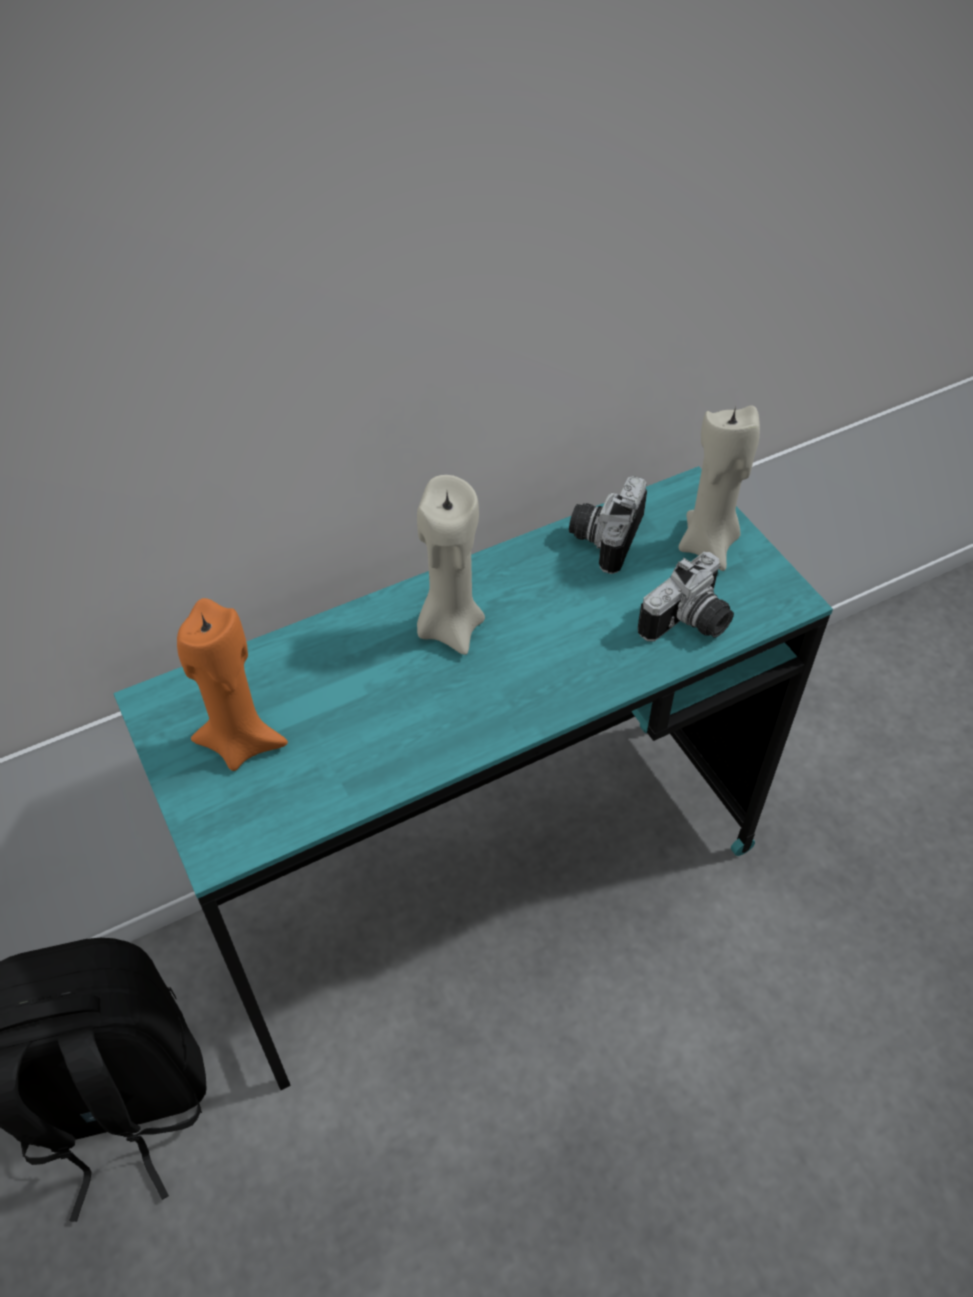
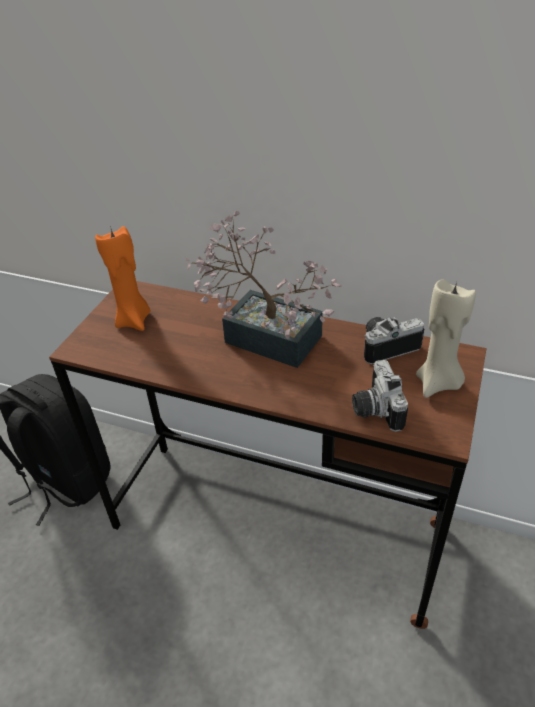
camera: 50 degrees right, 10 degrees down
turquoise desk [113,466,833,1090] -> brown desk [49,281,487,629]
beige candle [417,475,485,655] -> potted plant [185,211,342,368]
camera [638,552,734,642] -> camera turned 75 degrees clockwise [352,360,408,432]

